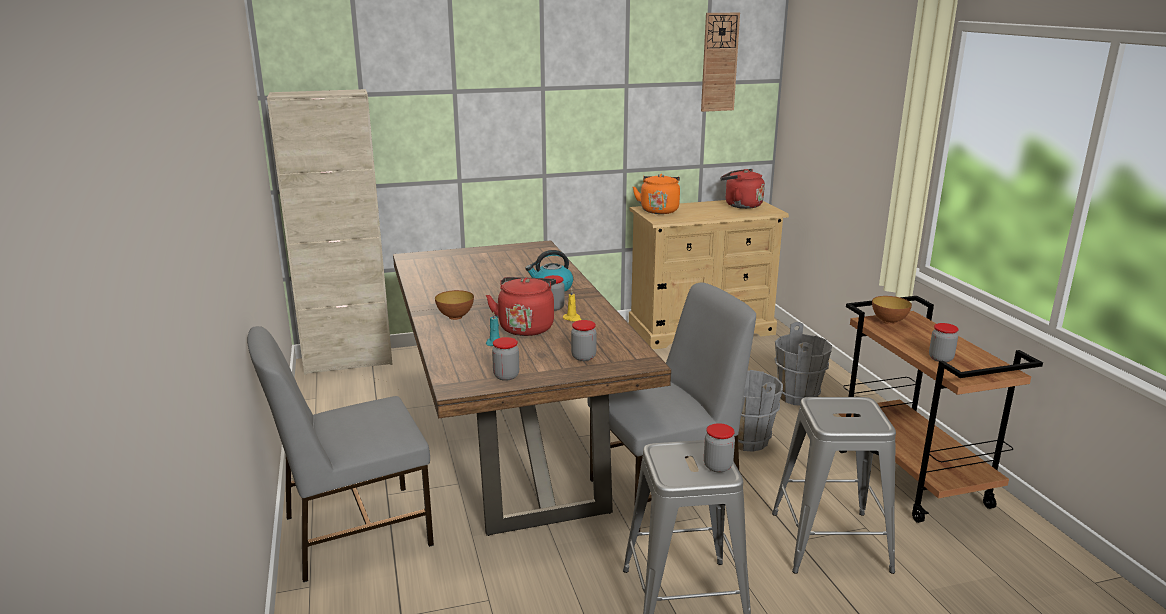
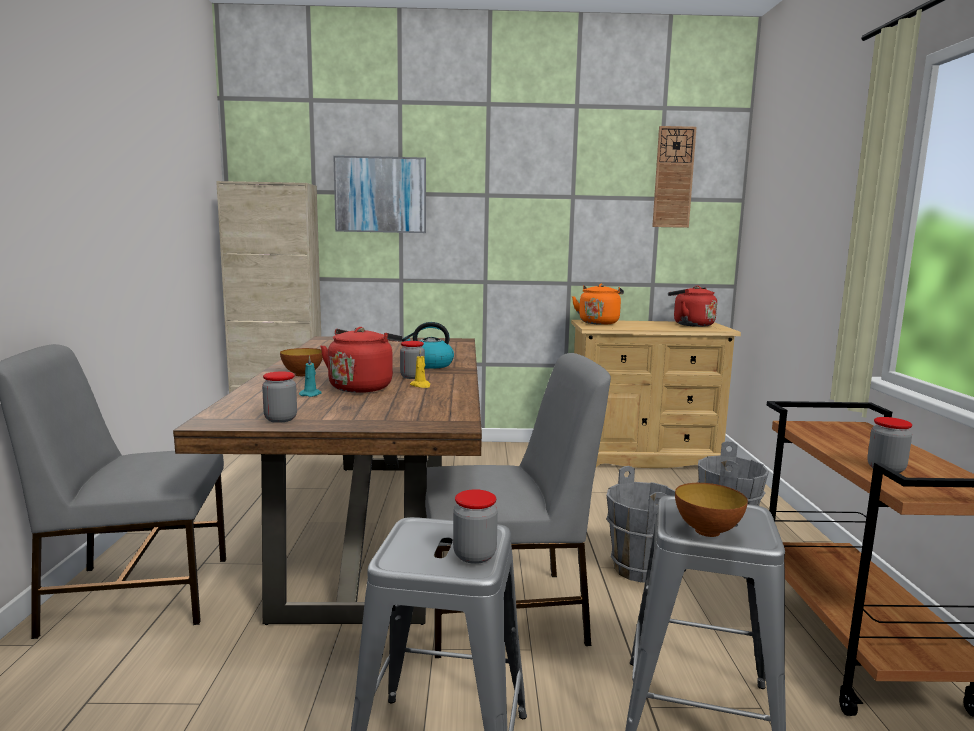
camera: 15 degrees right, 10 degrees down
jar [571,320,597,361] -> none
bowl [872,296,912,324] -> bowl moved to [675,483,748,537]
none -> picture [333,156,426,233]

